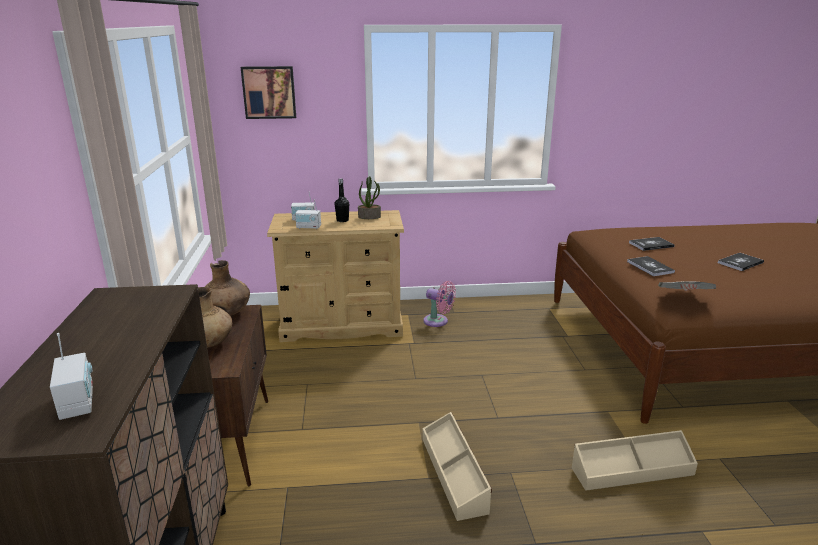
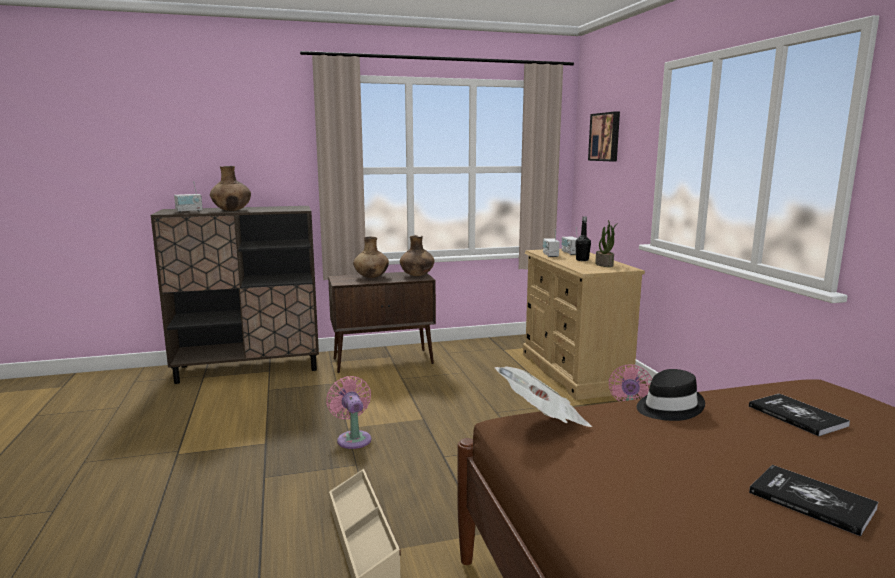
camera: 80 degrees right, 10 degrees down
beige storage box [422,412,492,521] -> pink fan [326,376,371,449]
book [627,256,675,276] -> black hat [637,369,705,421]
none -> brown vase [210,166,251,211]

